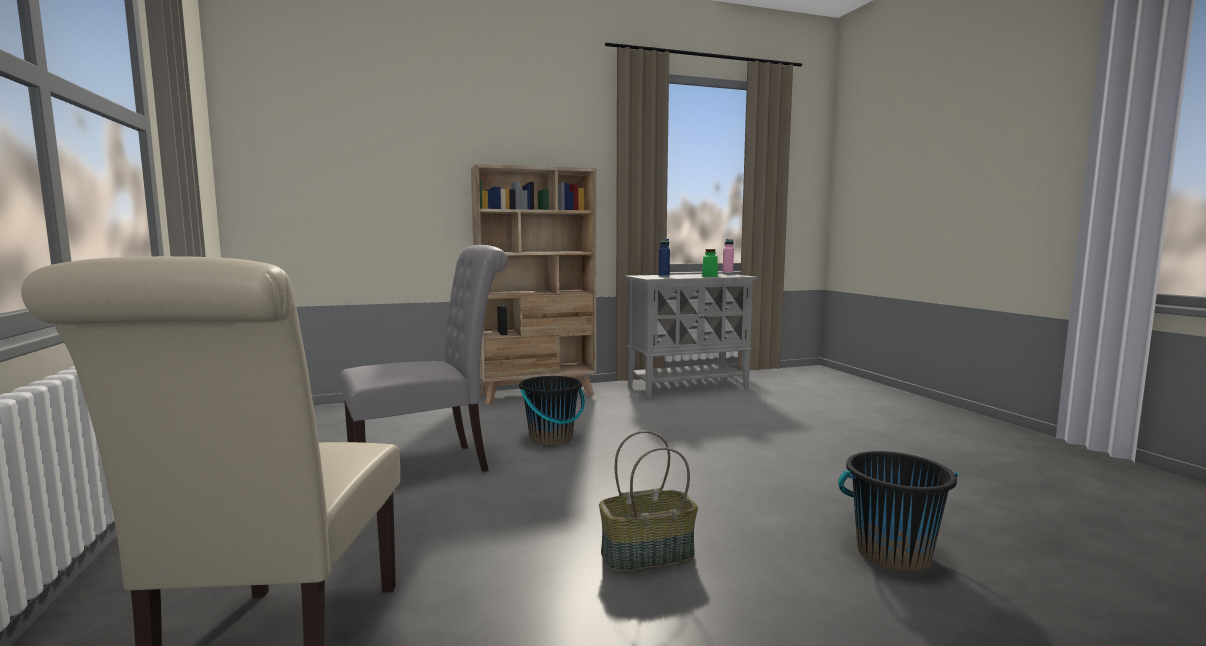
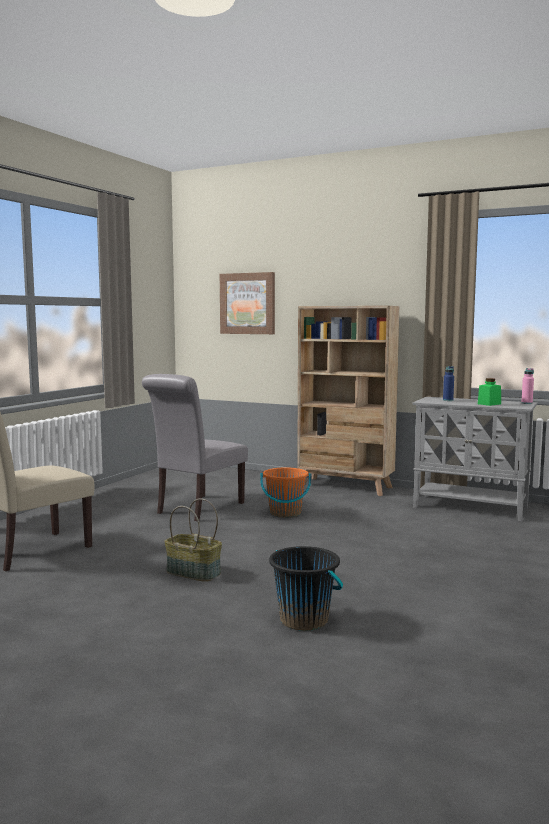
camera: 45 degrees right, 0 degrees up
grey chair [340,245,508,472] -> grey chair turned 105 degrees clockwise [142,374,248,521]
black bucket [519,376,585,446] -> orange bucket [260,468,311,518]
none -> picture [220,272,275,334]

